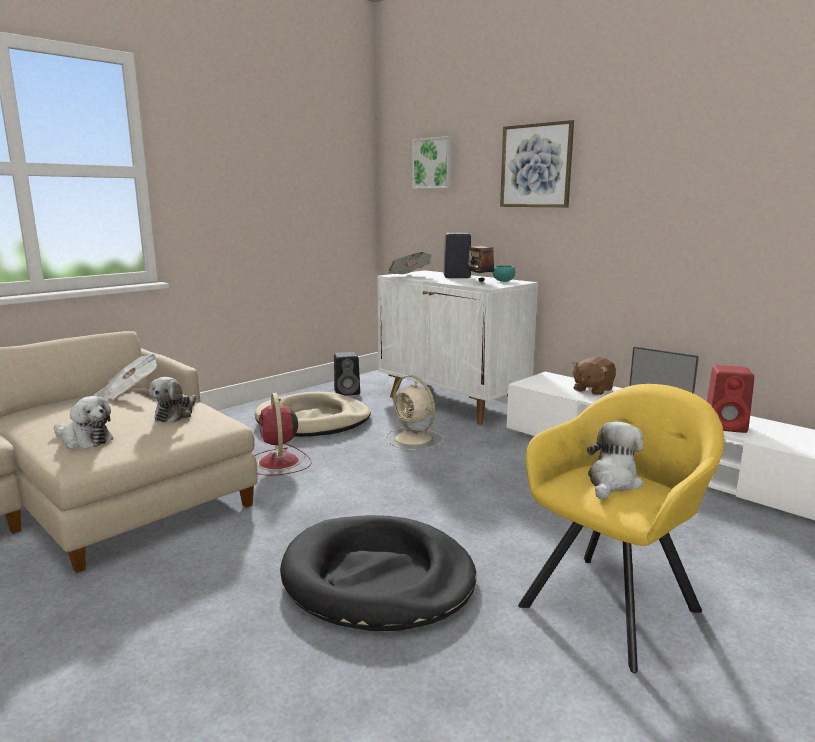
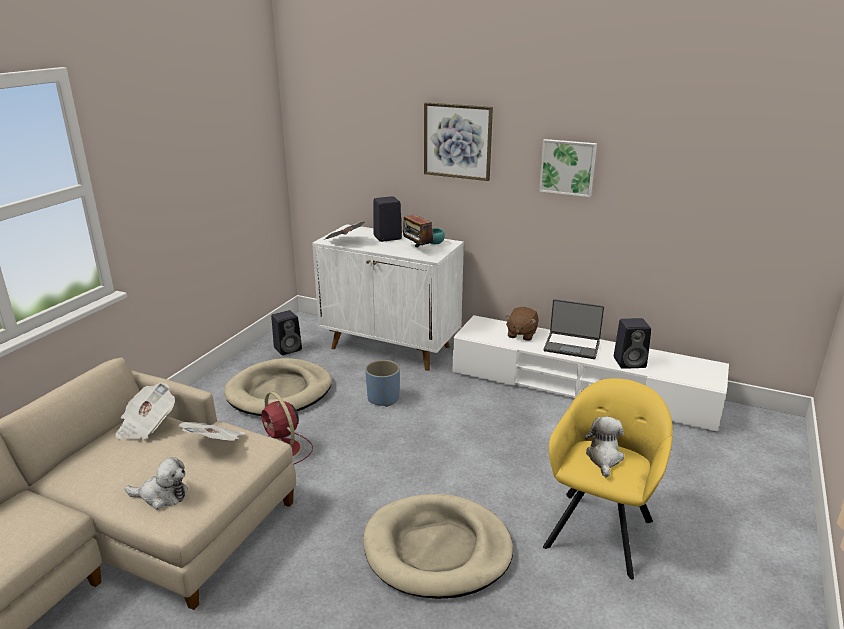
camera: 20 degrees left, 10 degrees up
plush toy [149,377,196,423] -> newspaper [178,422,245,441]
black dog bed [280,515,476,631] -> beige dog bed [363,494,513,599]
beige fan [385,376,444,450] -> blue planter [365,360,400,407]
picture [412,136,452,189] -> picture moved to [539,139,597,197]
red speaker [707,365,754,433] -> black speaker [614,318,651,369]

